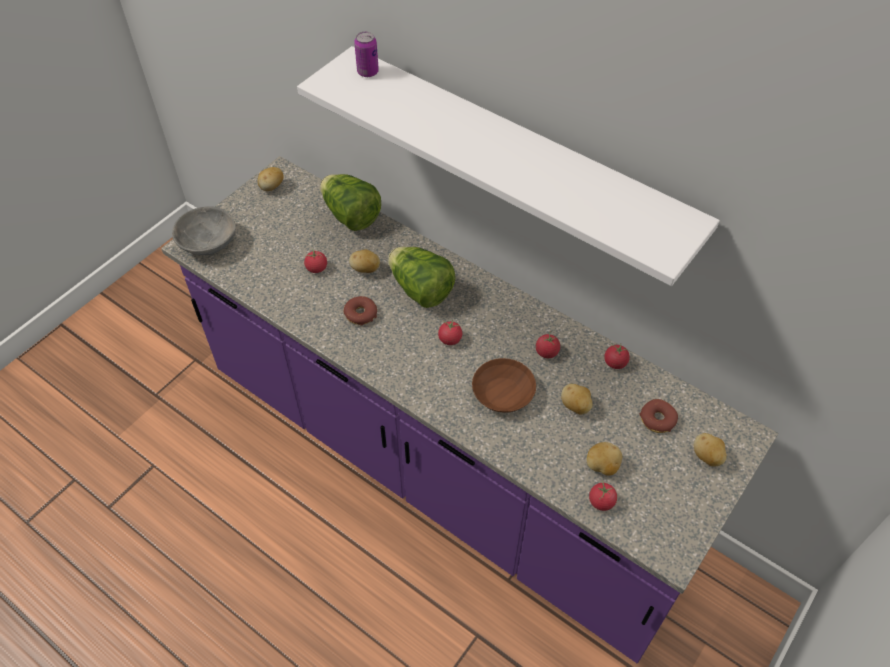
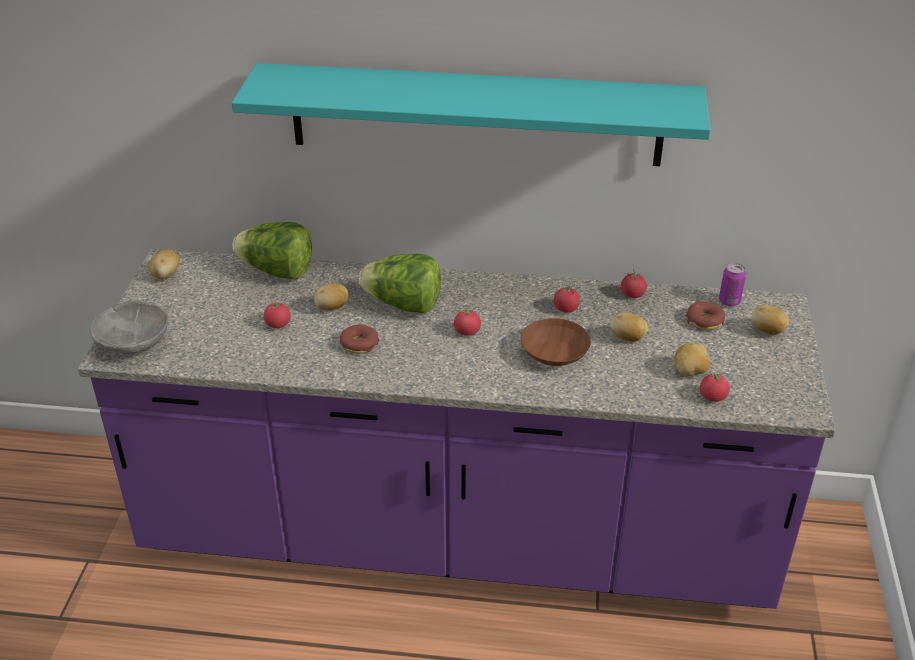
camera: 30 degrees left, 15 degrees down
white shelf [297,46,720,286] -> turquoise shelf [232,63,711,166]
can [354,32,379,77] -> can moved to [719,263,746,306]

